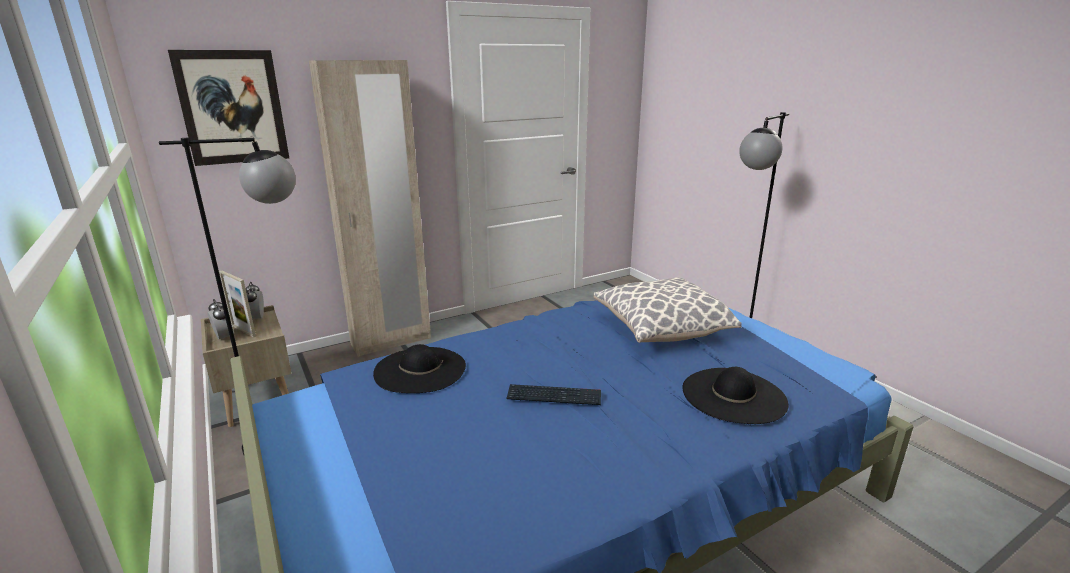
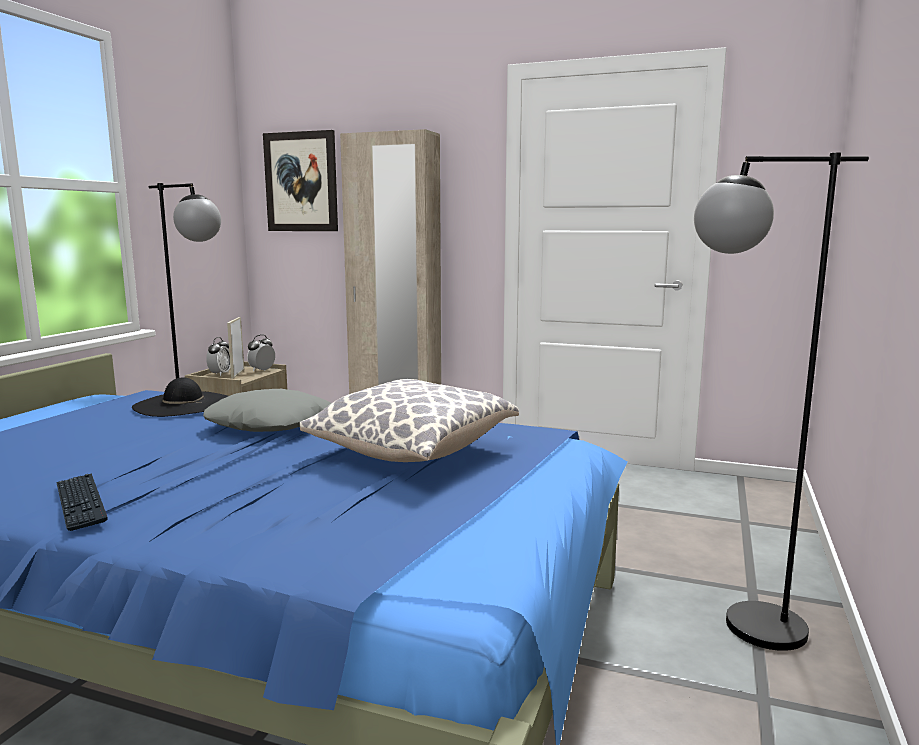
camera: 50 degrees right, 10 degrees down
keyboard [506,384,601,405] -> keyboard moved to [56,473,108,531]
black hat [682,367,789,424] -> none
none -> grey pillow [203,389,331,432]

